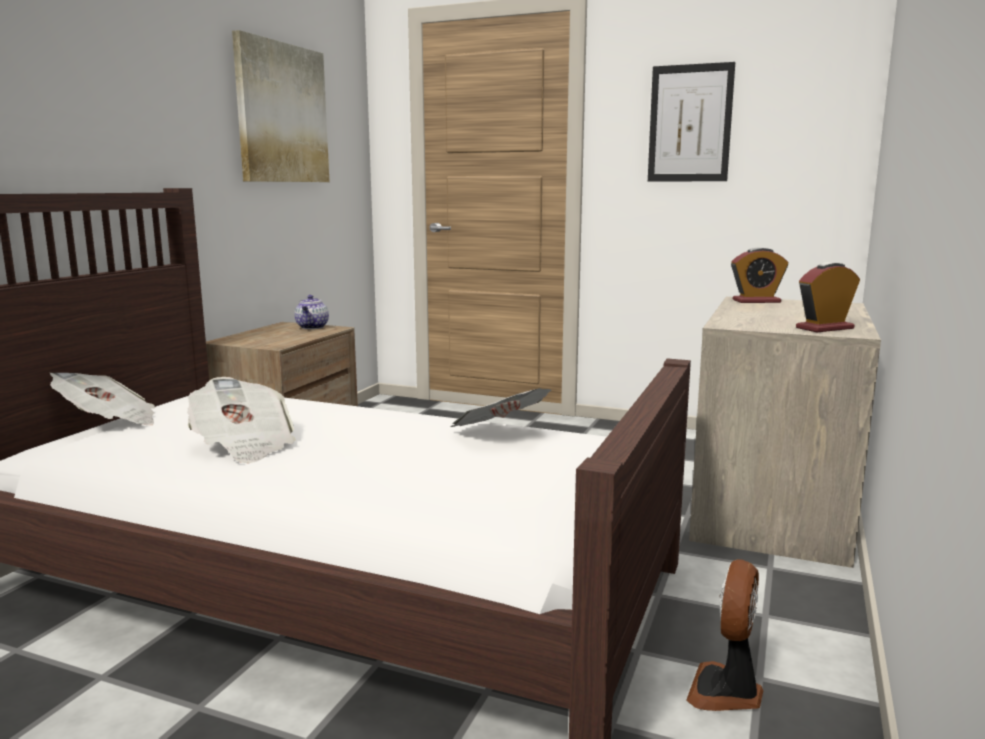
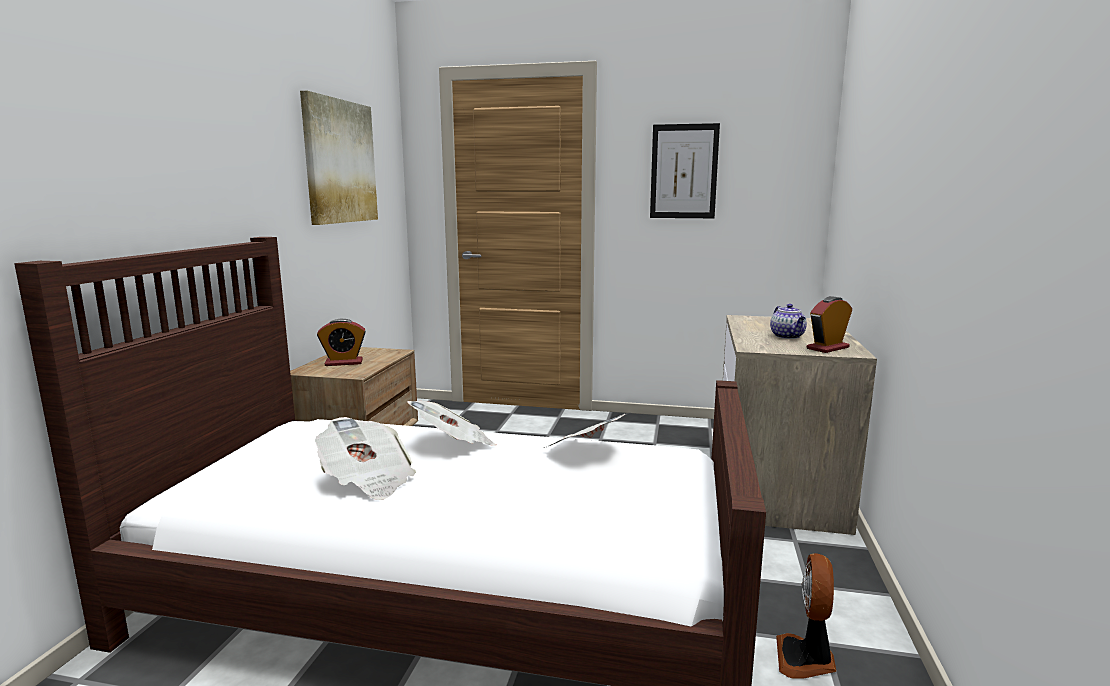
camera: 10 degrees left, 0 degrees up
newspaper [50,373,155,425] -> newspaper moved to [407,401,496,446]
teapot [294,295,329,329] -> teapot moved to [770,304,807,339]
alarm clock [731,247,788,303] -> alarm clock moved to [317,319,366,366]

